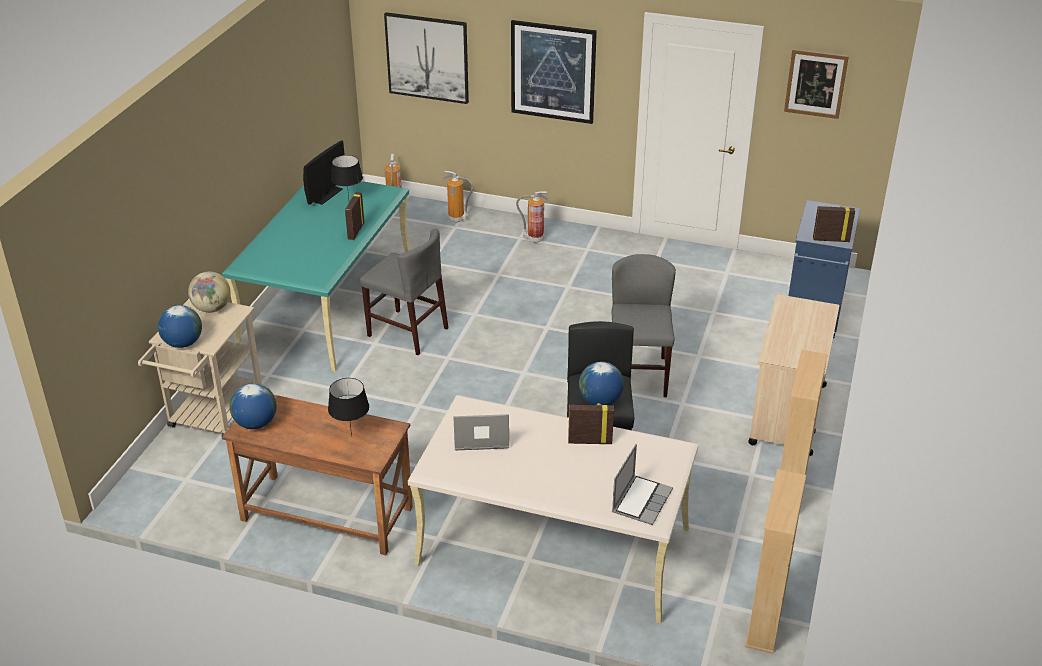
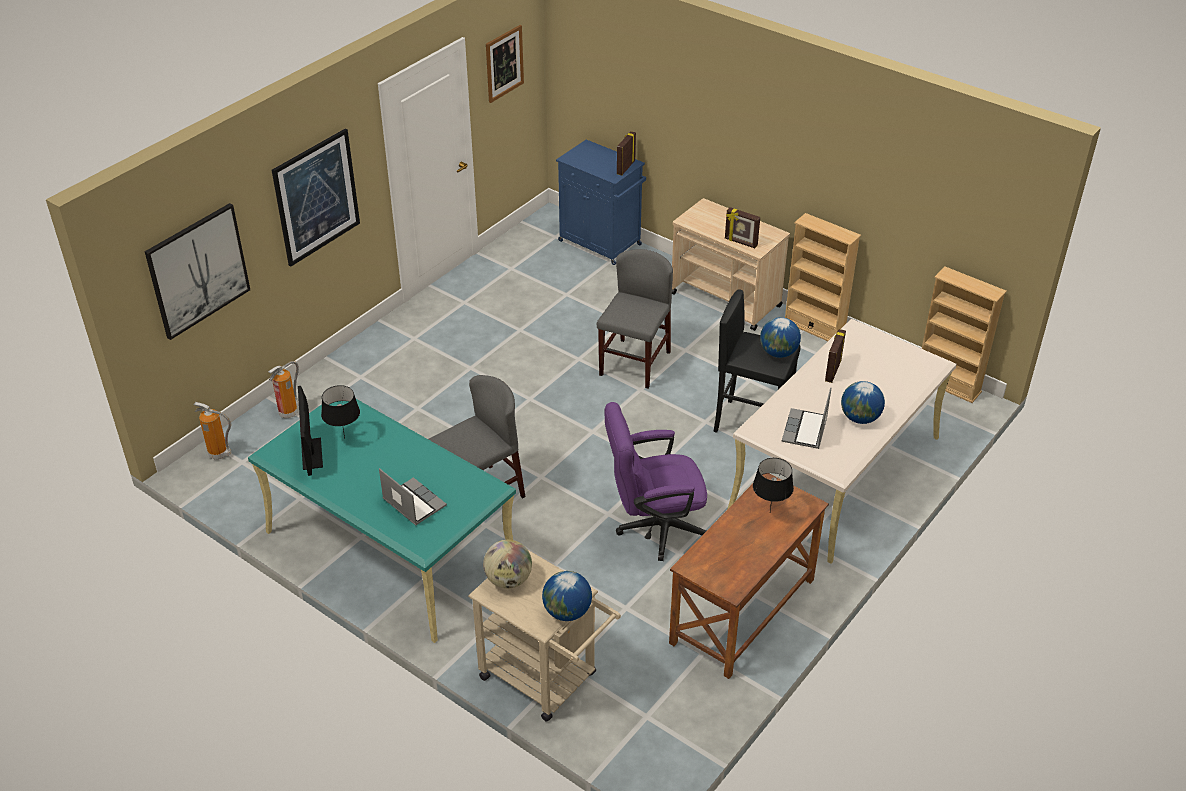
camera: 70 degrees left, 5 degrees up
globe [230,383,277,429] -> globe moved to [841,381,885,424]
monitor [303,140,345,205] -> monitor turned 150 degrees counterclockwise [298,386,323,476]
picture frame [345,192,364,240] -> picture frame moved to [725,207,760,248]
fire extinguisher [516,191,548,243] -> none
grey chair [612,254,676,397] -> grey chair turned 90 degrees clockwise [597,249,673,388]
laptop [612,444,673,525] -> laptop moved to [379,468,447,525]
none -> purple office chair [604,402,707,561]

